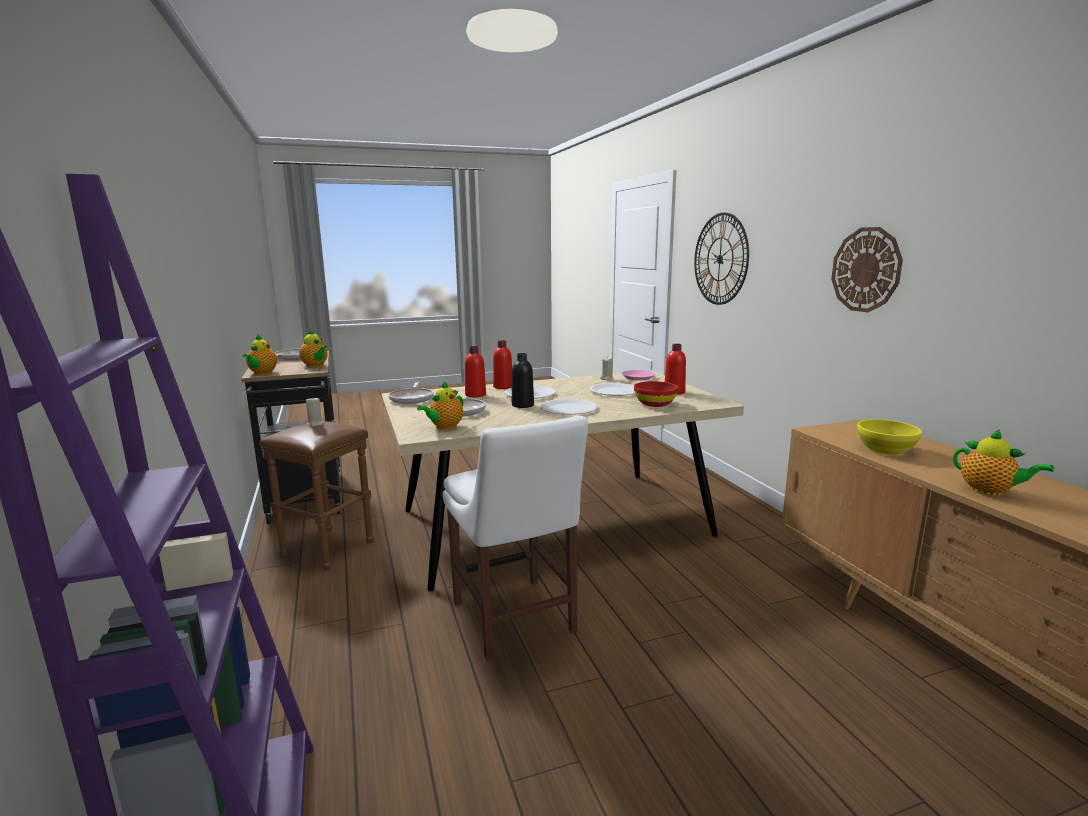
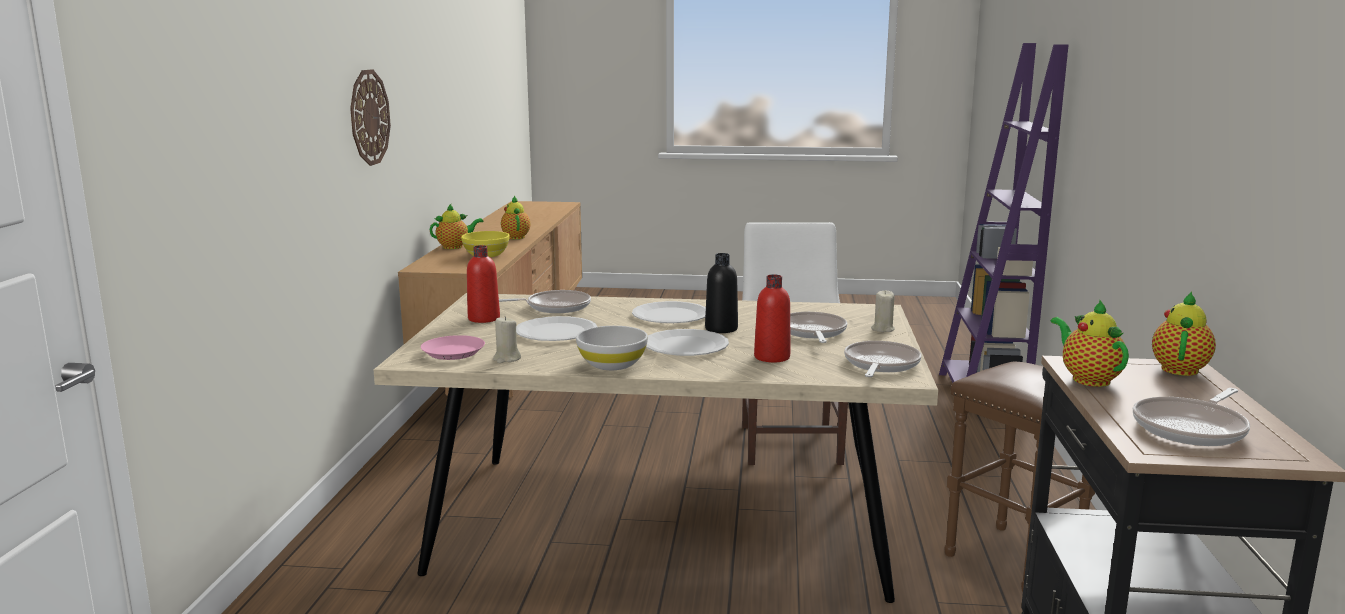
camera: 155 degrees left, 0 degrees up
beige candle [306,396,324,426] -> beige candle moved to [871,290,895,332]
teapot [417,381,463,430] -> teapot moved to [430,204,483,249]
red bottle [493,340,512,389] -> none
red bowl [634,381,678,407] -> frying pan [499,290,591,313]
wall clock [694,213,749,305] -> none
none -> white bowl [576,326,648,370]

